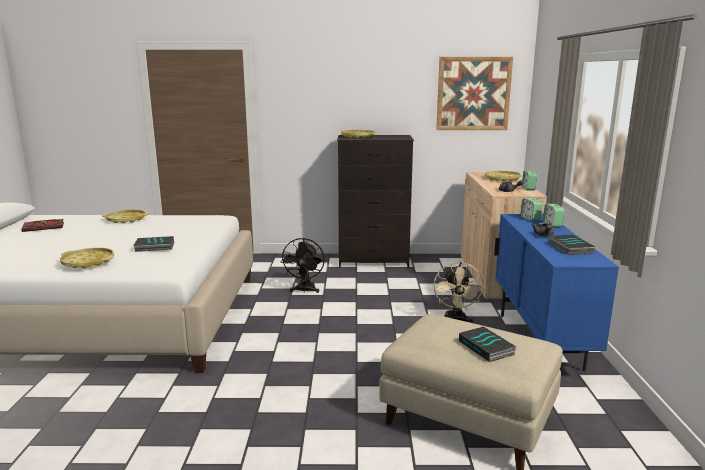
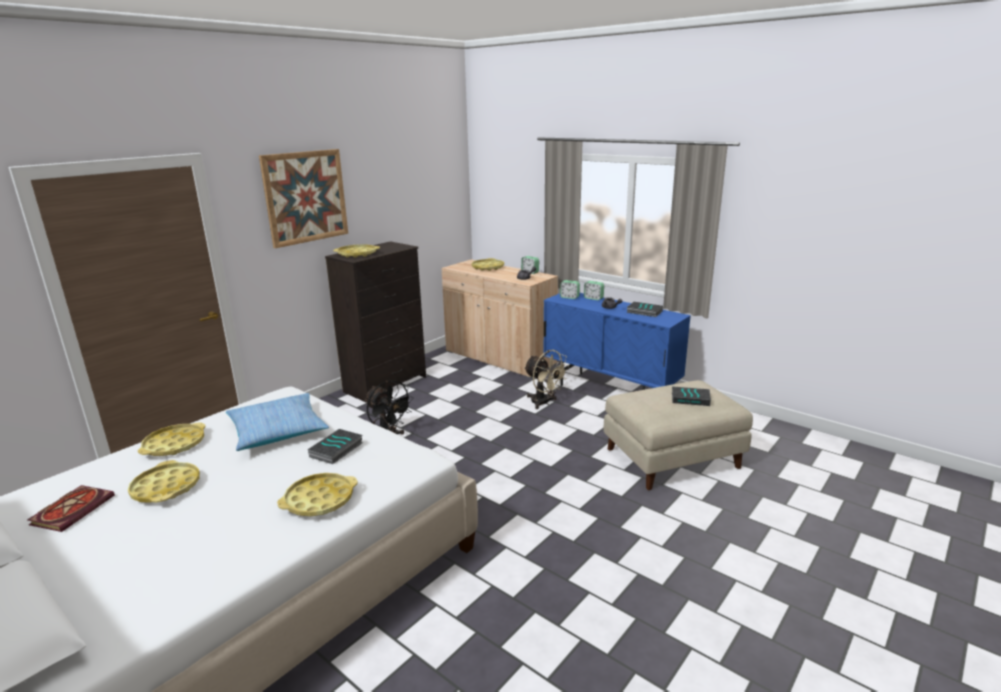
camera: 50 degrees left, 5 degrees up
picture [436,57,513,130] -> picture moved to [259,149,348,248]
none -> yellow tray [128,460,200,503]
none -> pillow [226,393,329,451]

